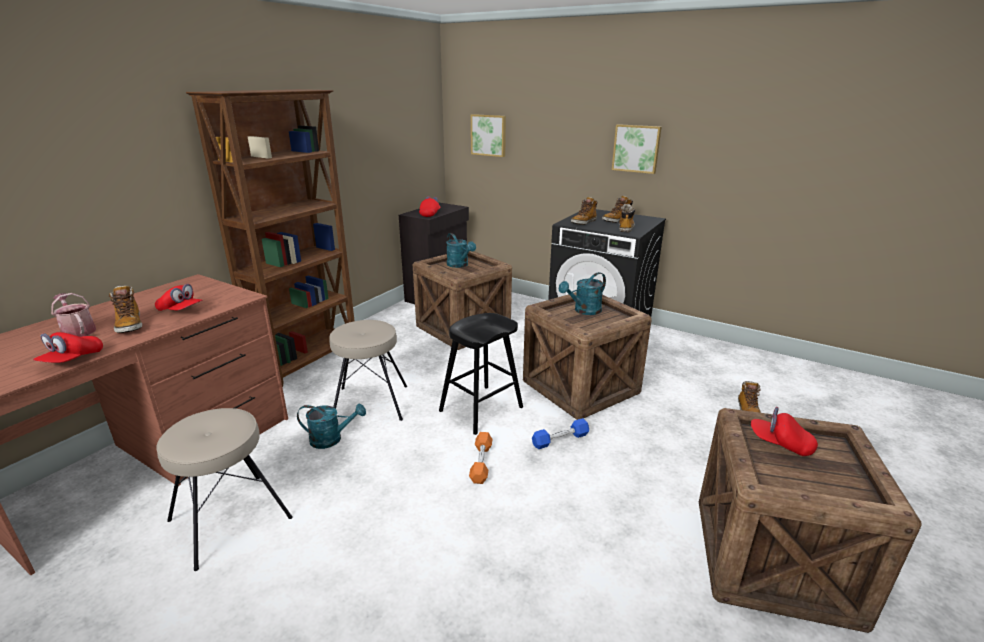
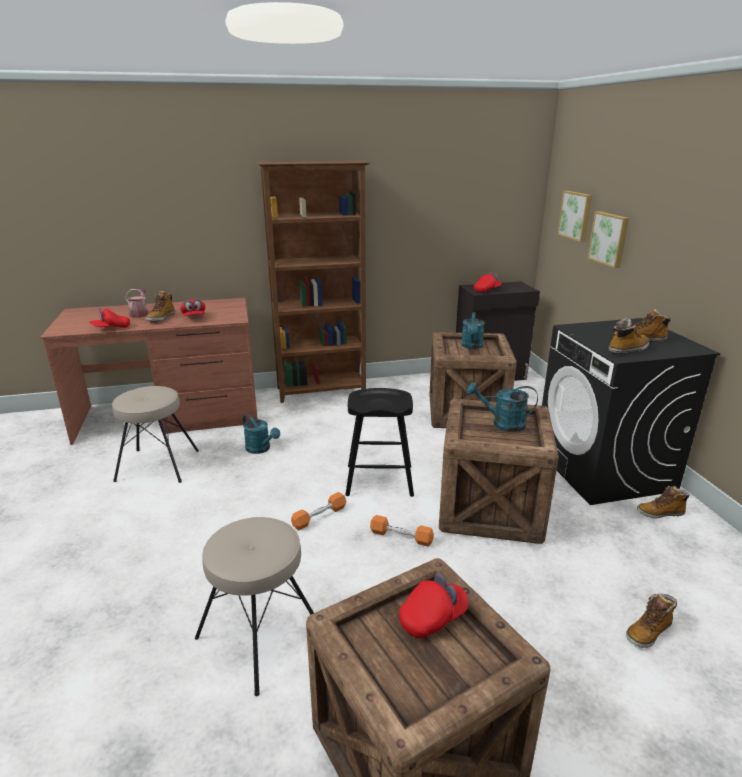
camera: 45 degrees right, 0 degrees up
beige stool [329,320,407,421] -> beige stool moved to [195,517,314,696]
blue dumbbell [532,418,589,449] -> orange dumbbell [370,515,434,547]
boot [571,196,597,225] -> boot moved to [637,486,690,519]
picture [612,124,662,174] -> picture moved to [587,211,629,268]
red cap [751,407,818,456] -> red cap turned 75 degrees clockwise [399,573,468,638]

